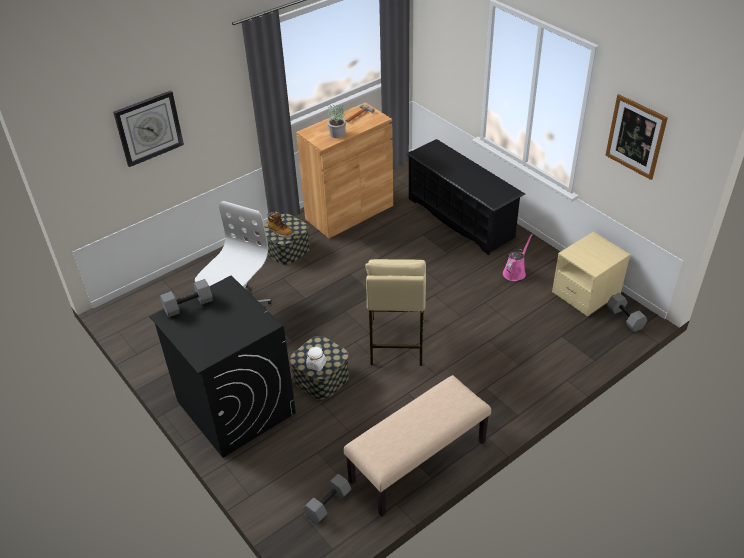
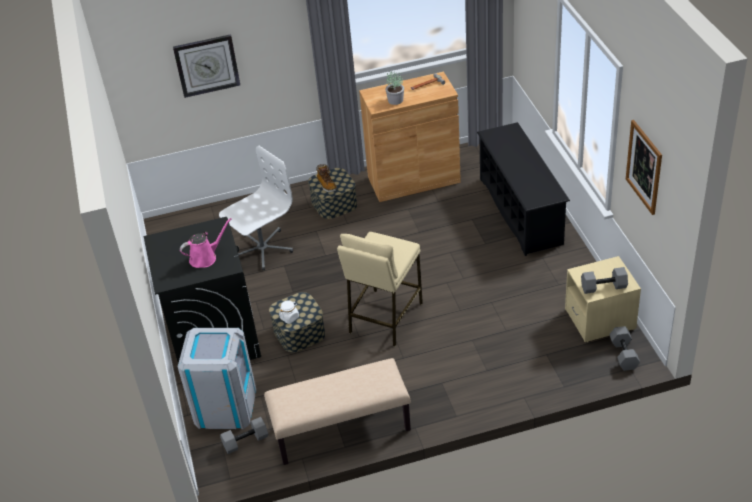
camera: 25 degrees right, 0 degrees up
grey dumbbell [160,279,213,317] -> grey dumbbell moved to [581,267,628,294]
pink watering can [503,234,533,281] -> pink watering can moved to [180,218,231,268]
none -> grey trash can [178,328,256,429]

